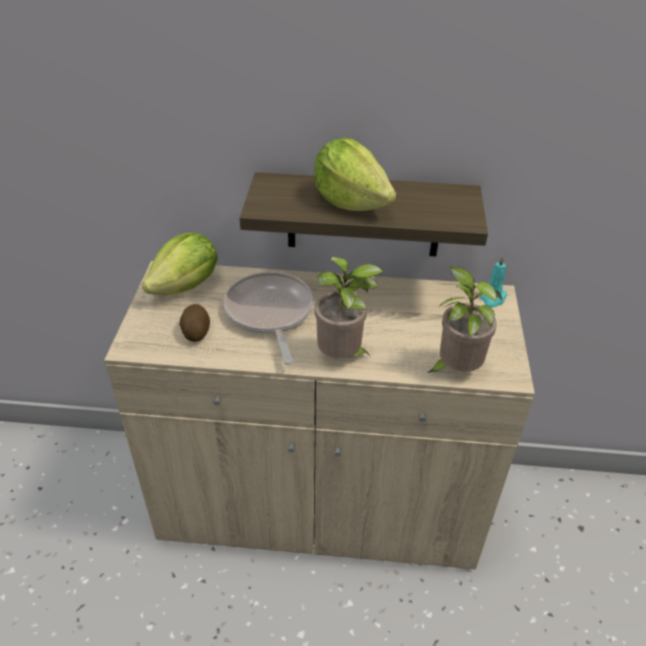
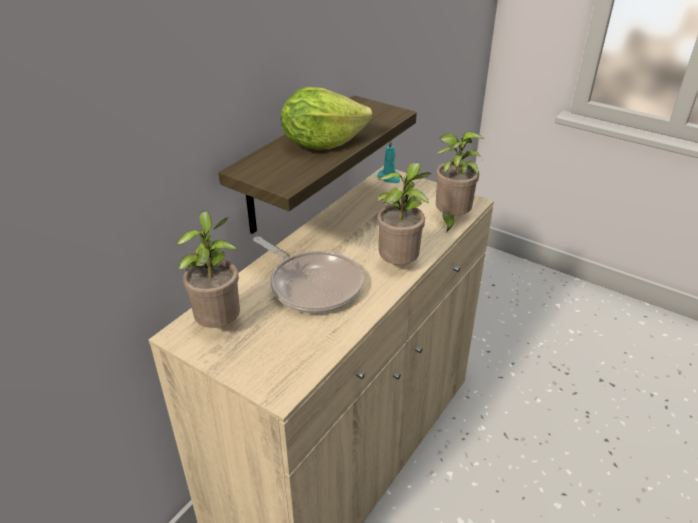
camera: 60 degrees left, 5 degrees down
lettuce [142,232,218,295] -> potted plant [175,211,240,328]
potato [179,304,210,342] -> none
frying pan [224,272,314,365] -> frying pan turned 150 degrees counterclockwise [253,236,363,313]

